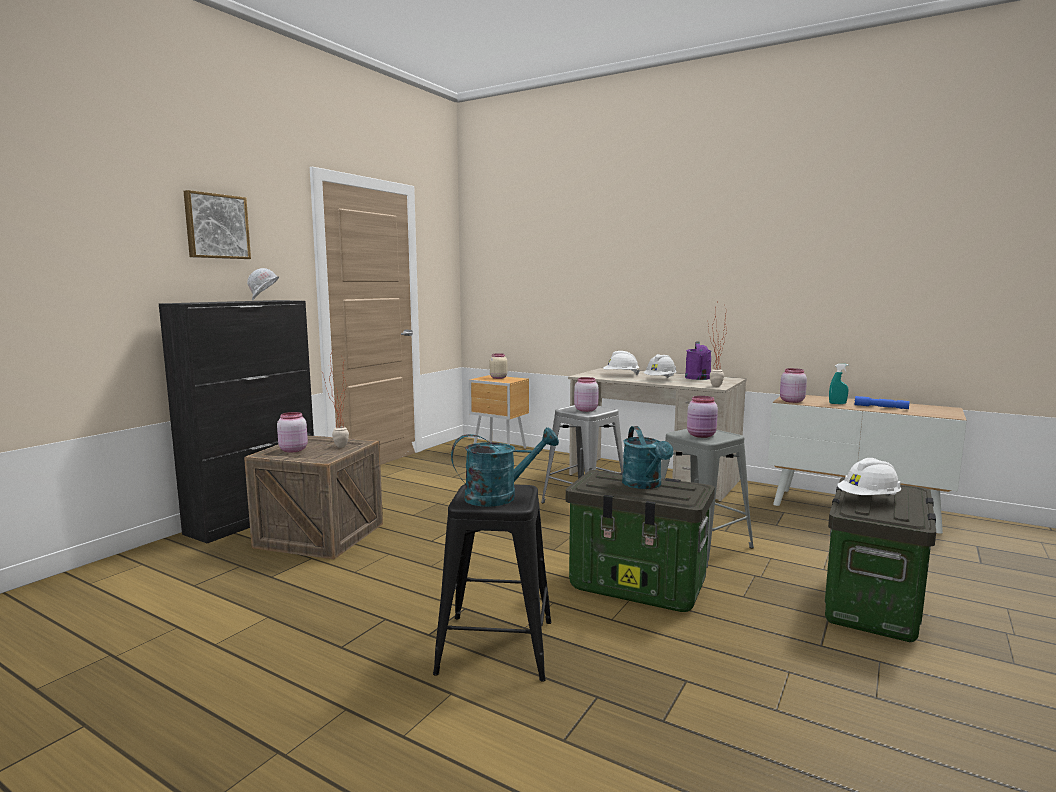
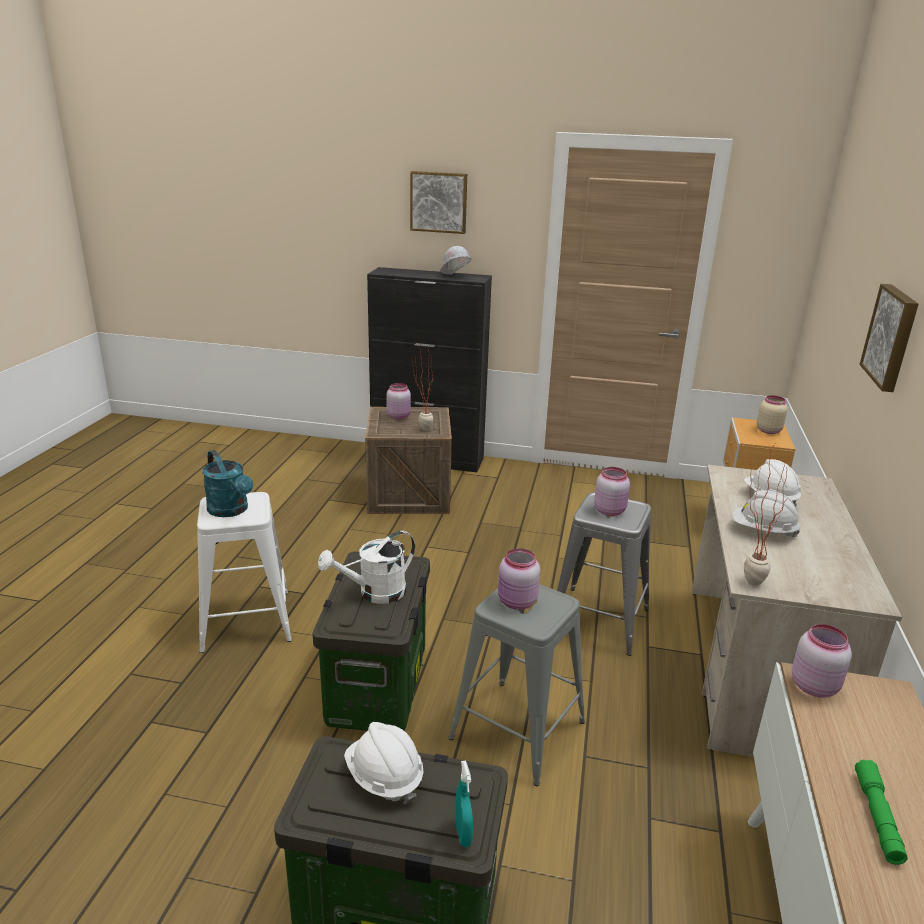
camera: 70 degrees right, 15 degrees up
black stool [433,484,552,682] -> white stool [197,492,292,653]
turquoise watering can [622,426,673,489] -> white watering can [318,531,415,604]
purple watering can [685,342,712,380] -> none
turquoise spray bottle [829,364,848,404] -> turquoise spray bottle moved to [455,760,473,847]
blue flashlight [854,396,910,409] -> green flashlight [855,760,908,865]
none -> picture [860,284,918,392]

